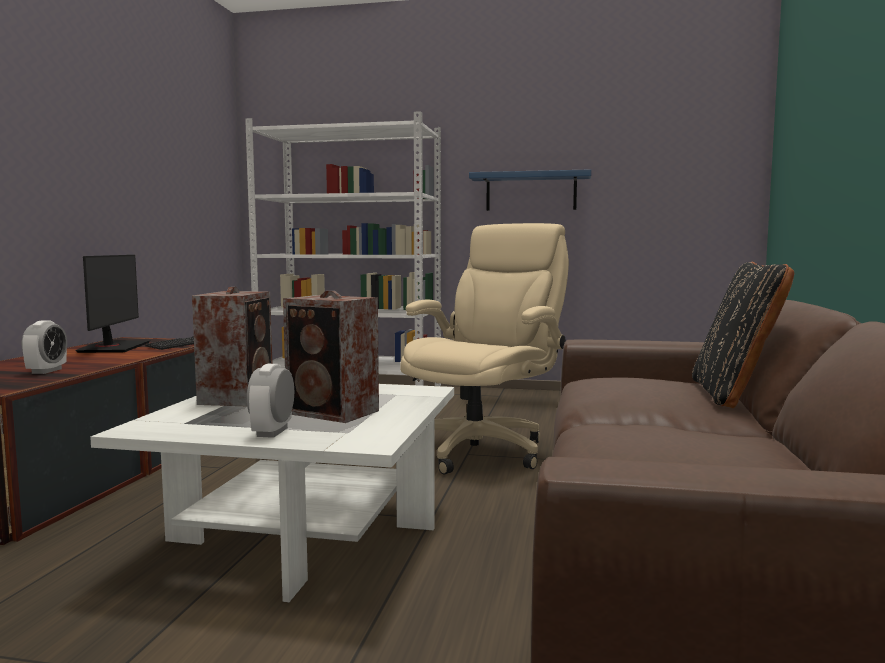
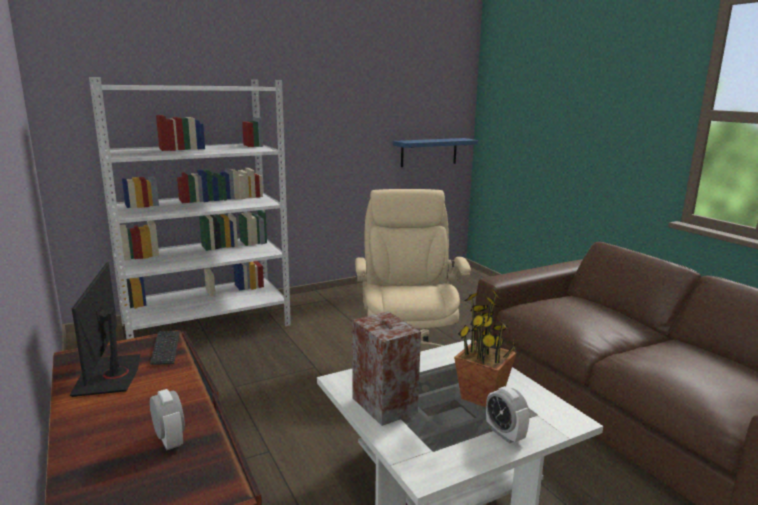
camera: 40 degrees left, 10 degrees up
monitor [75,255,150,353] -> monitor turned 150 degrees counterclockwise [69,262,141,397]
speaker [283,291,379,423] -> potted plant [454,290,517,407]
blue shelf [469,169,591,211] -> blue shelf moved to [393,138,478,167]
black pillow [692,262,794,408] -> none

